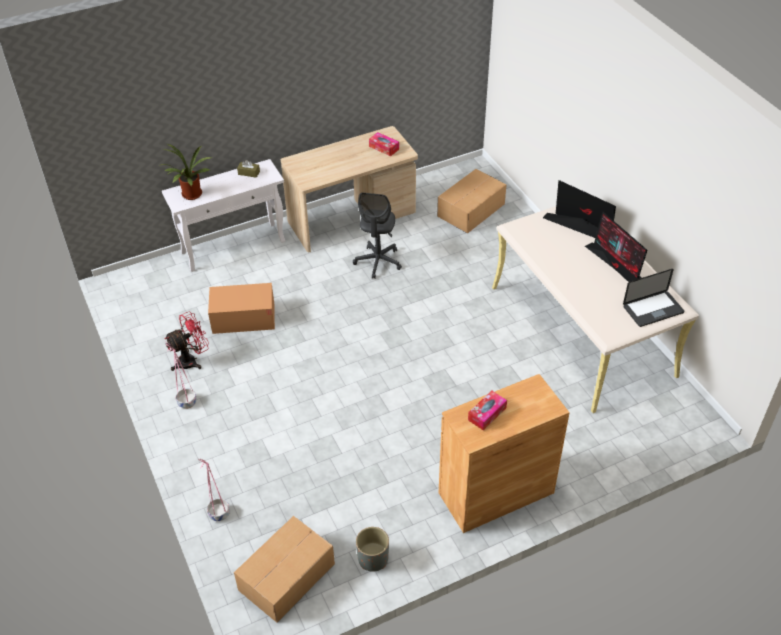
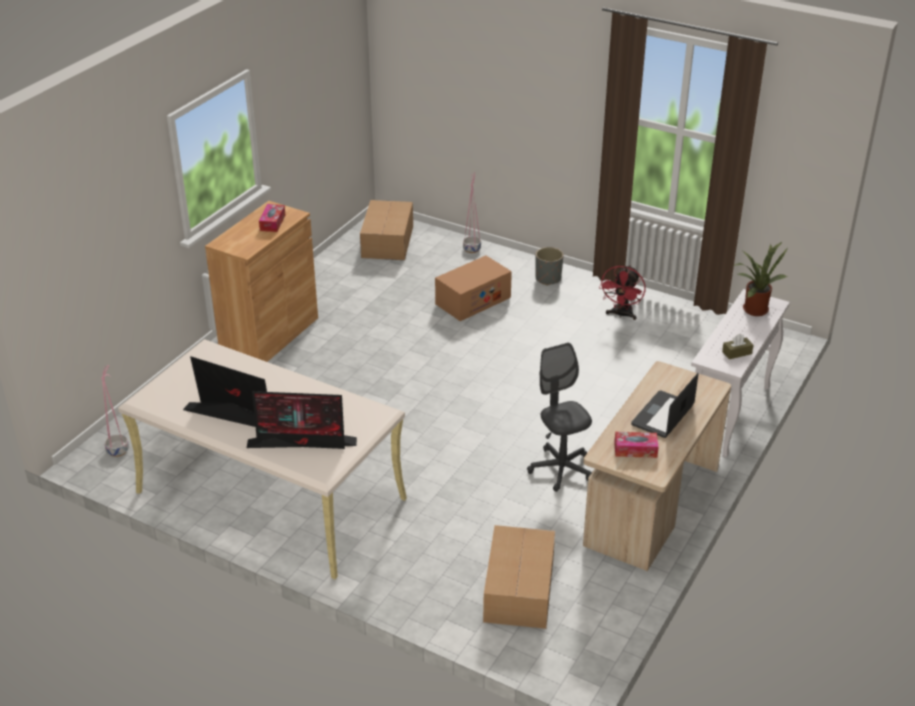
camera: 145 degrees right, 10 degrees down
pink planter [166,344,197,409] -> pink planter moved to [101,365,129,457]
cardboard box [208,283,275,334] -> cardboard box moved to [435,256,512,321]
grey planter [356,527,389,572] -> grey planter moved to [536,247,563,286]
laptop [623,269,684,327] -> laptop moved to [631,373,698,438]

